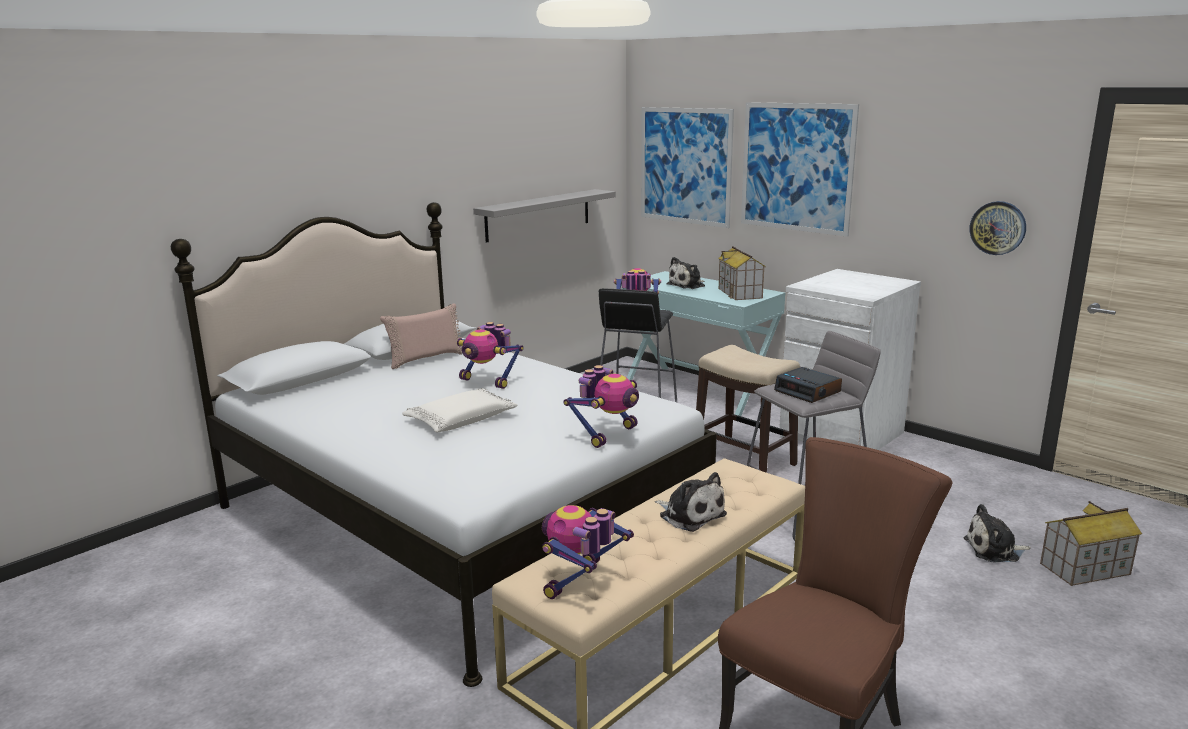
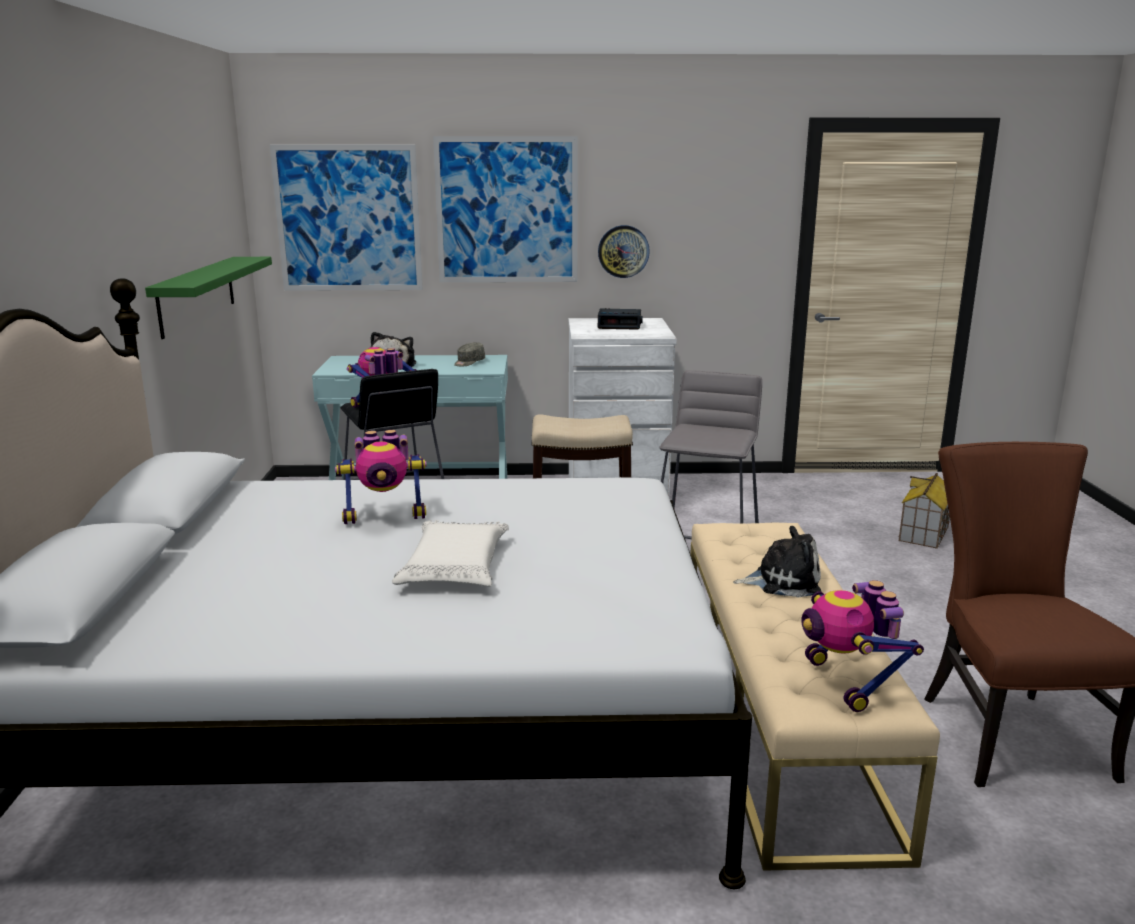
camera: 45 degrees left, 0 degrees up
beige pillow [380,304,463,369] -> none
grey shelf [473,189,616,243] -> green shelf [145,257,272,339]
toy robot [563,365,639,448] -> none
toy house [718,246,766,300] -> grey cap [454,342,485,367]
alarm clock [774,367,842,403] -> alarm clock moved to [598,308,643,330]
plush toy [964,504,1031,562] -> none
wall clock [970,201,1026,255] -> wall clock moved to [598,225,650,278]

